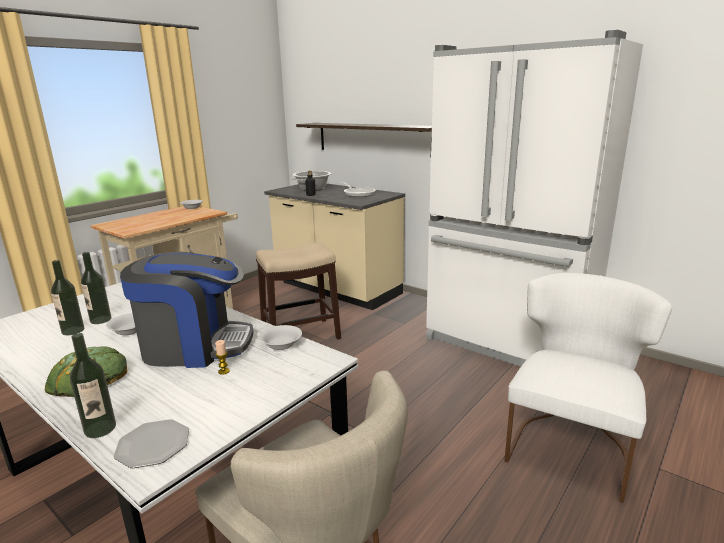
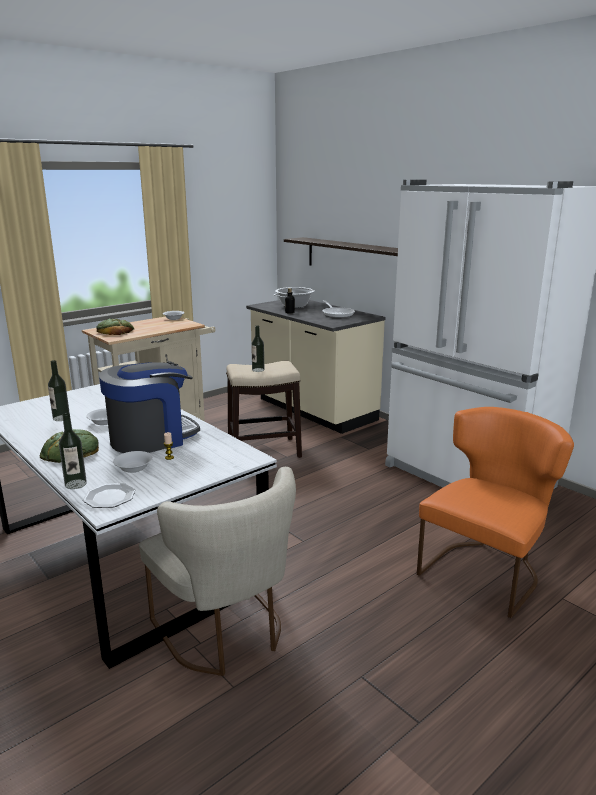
camera: 10 degrees right, 0 degrees up
bottle [81,252,111,324] -> bottle moved to [251,325,264,372]
coffee machine [120,252,254,368] -> coffee machine turned 45 degrees counterclockwise [99,361,200,453]
white bowl [259,325,302,350] -> white bowl moved to [113,451,153,473]
white chair [504,273,672,503] -> orange chair [417,407,574,618]
none -> bread [96,319,134,335]

